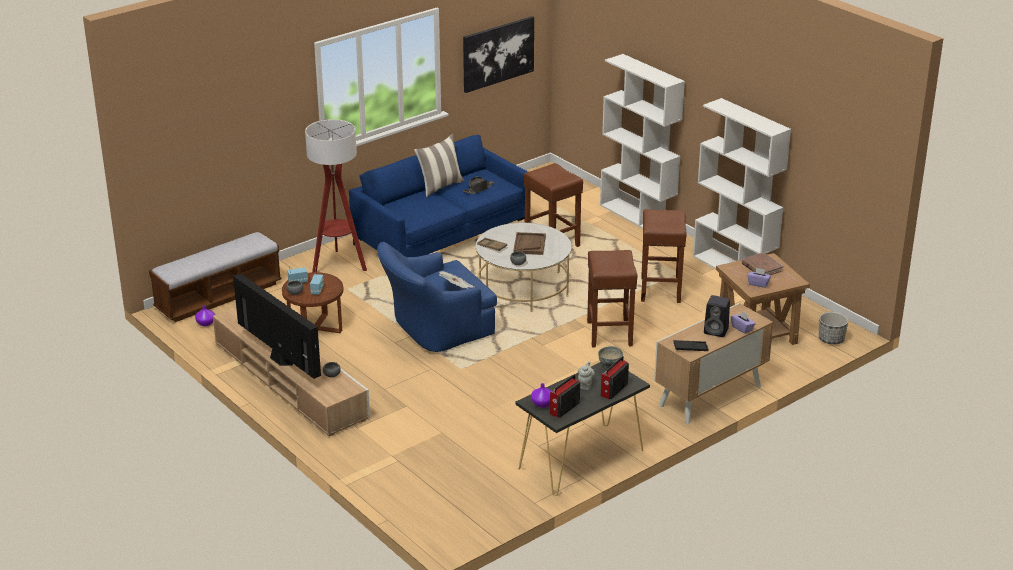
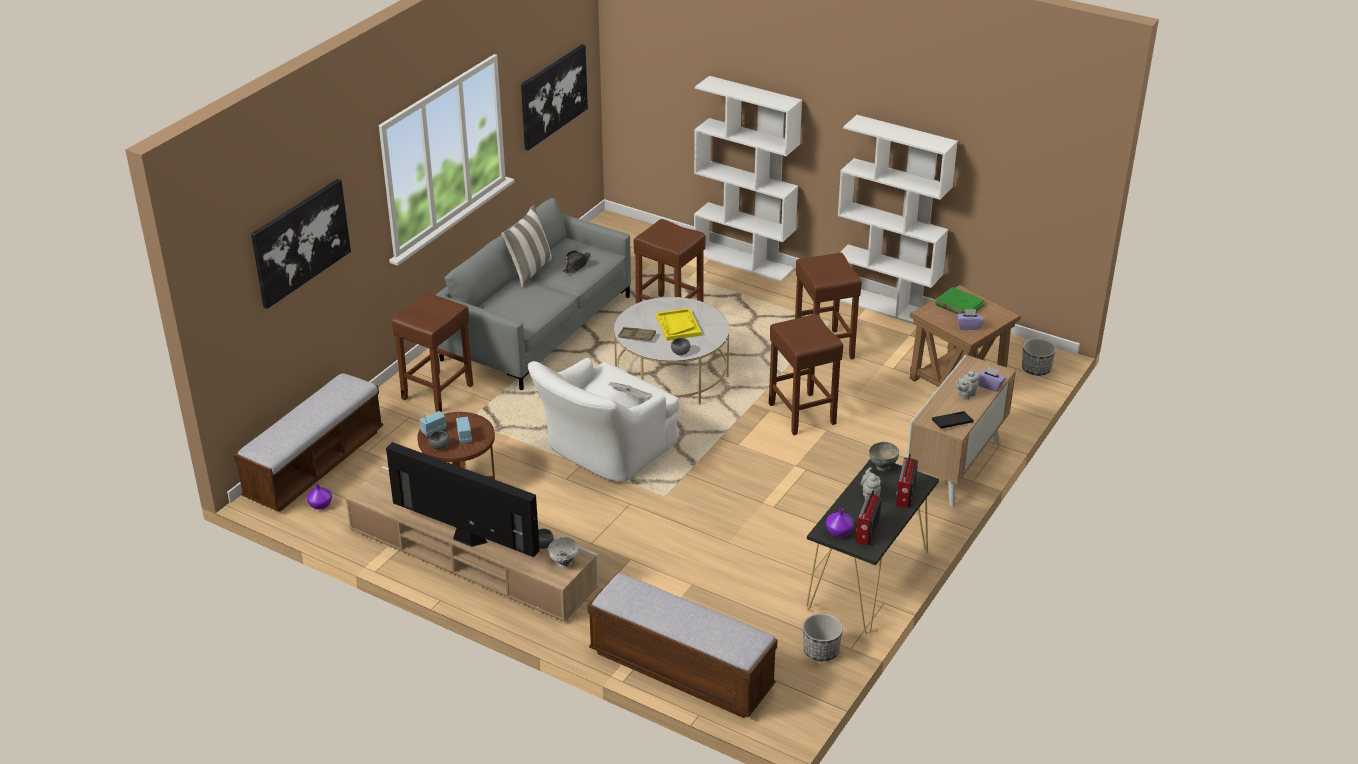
camera: 20 degrees left, 5 degrees up
floor lamp [305,119,367,272] -> brown stool [392,293,473,412]
blue sofa [349,135,528,257] -> grey sofa [436,198,631,390]
blue armchair [377,242,497,352] -> white armchair [528,358,679,482]
brown tray [513,232,546,255] -> yellow tray [656,308,701,341]
black speaker [704,295,730,337] -> grey teapot [956,370,979,399]
brown book [742,252,784,275] -> green book [935,287,984,314]
none -> picture [251,179,351,309]
none -> white bowl [548,537,579,568]
none -> bench [587,573,777,718]
none -> planter [803,613,843,661]

